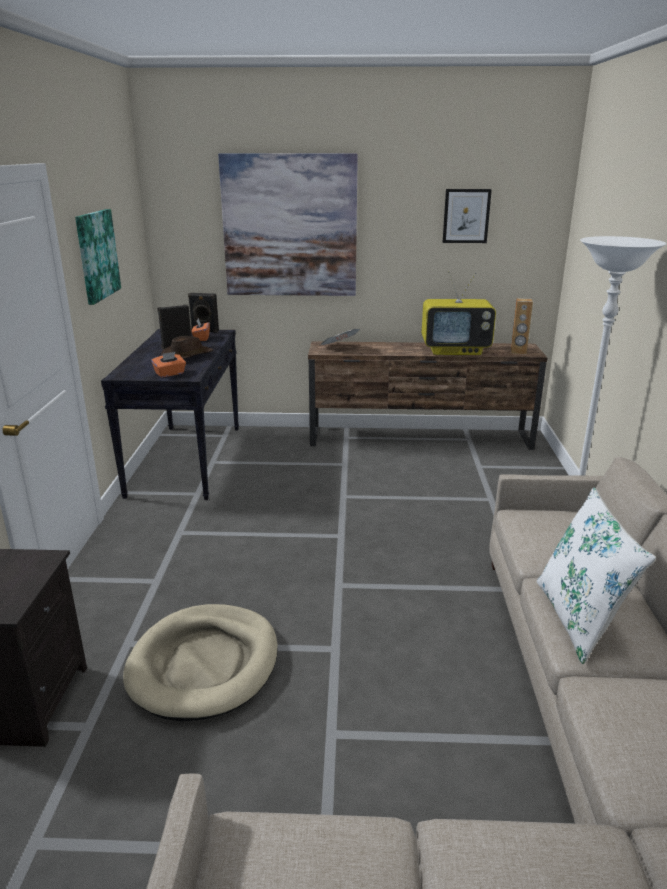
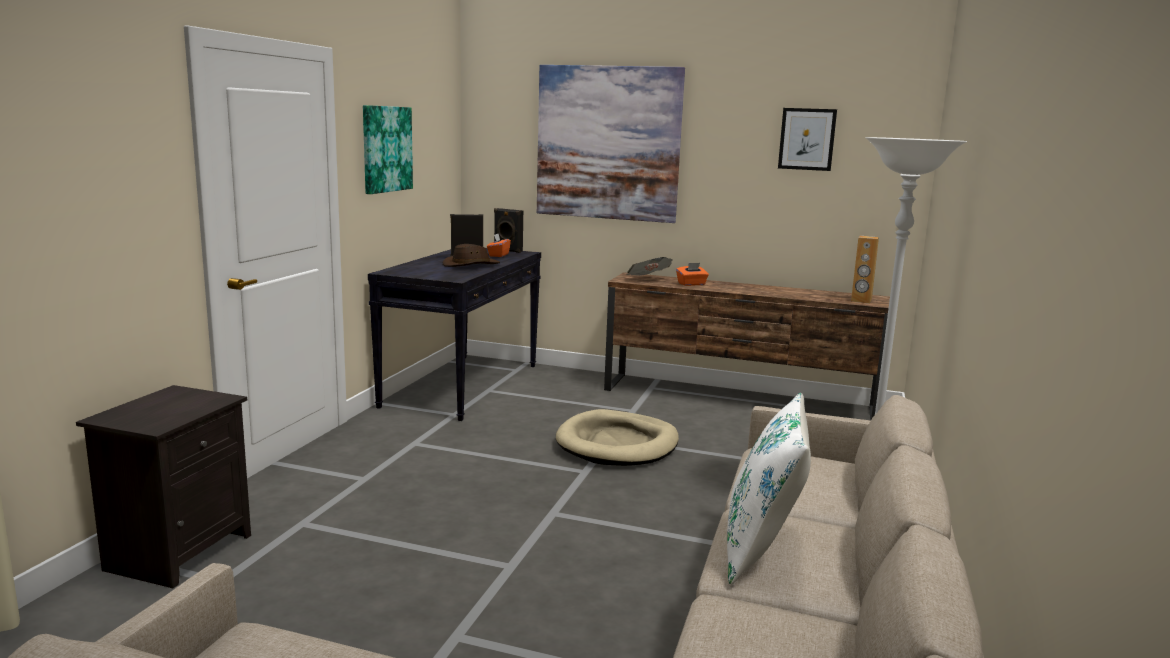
camera: 15 degrees right, 10 degrees down
beige dog bed [123,604,278,721] -> beige dog bed moved to [556,409,679,466]
orange tissue box [151,352,186,377] -> orange tissue box moved to [676,263,709,286]
television [422,272,496,355] -> none

